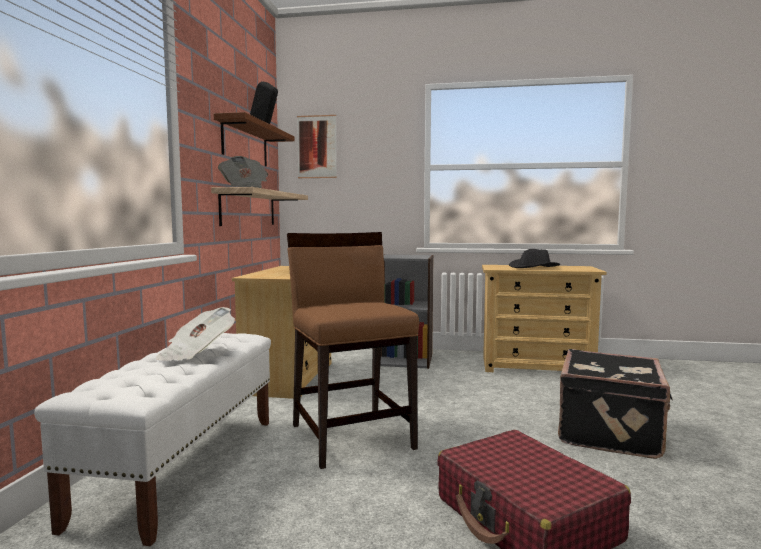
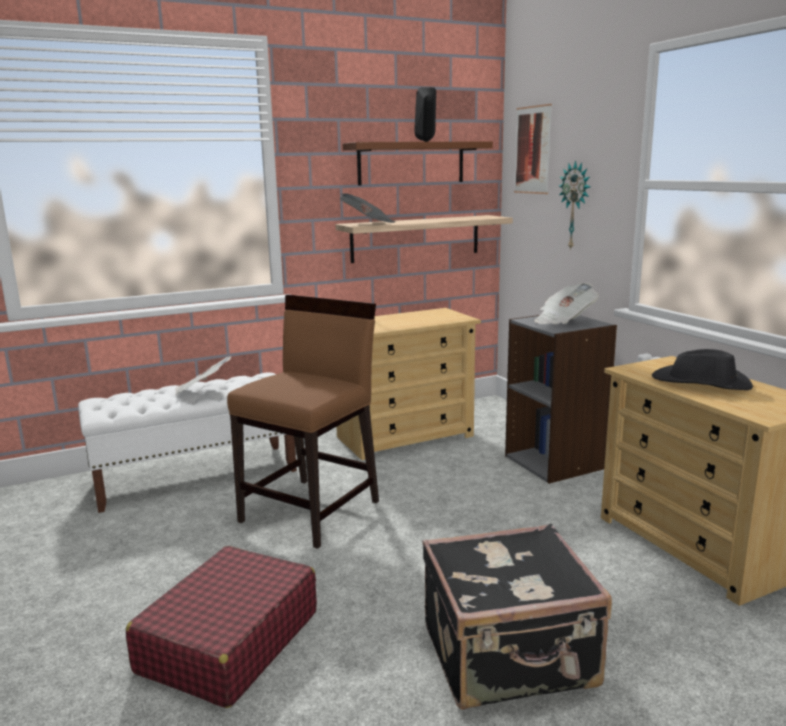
camera: 55 degrees right, 10 degrees up
none -> newspaper [534,283,599,324]
none -> wall clock [559,161,590,251]

